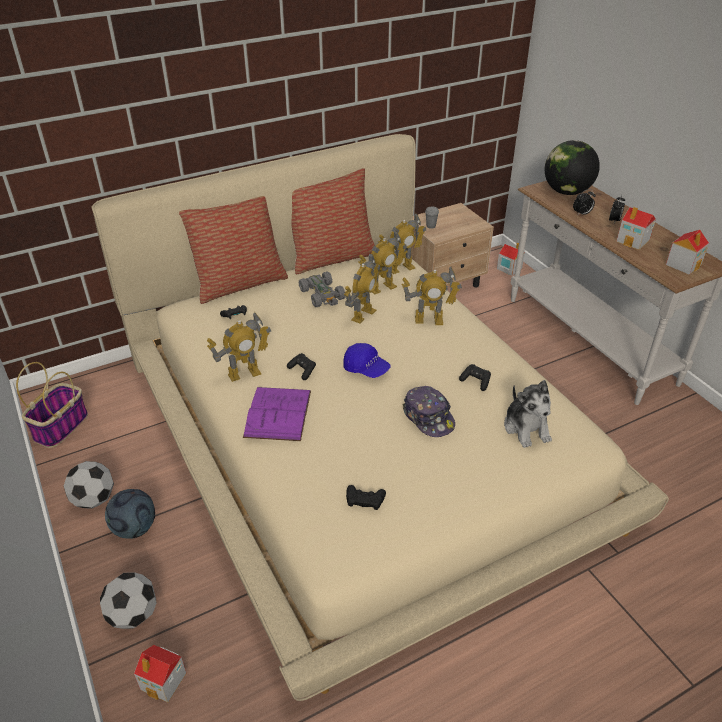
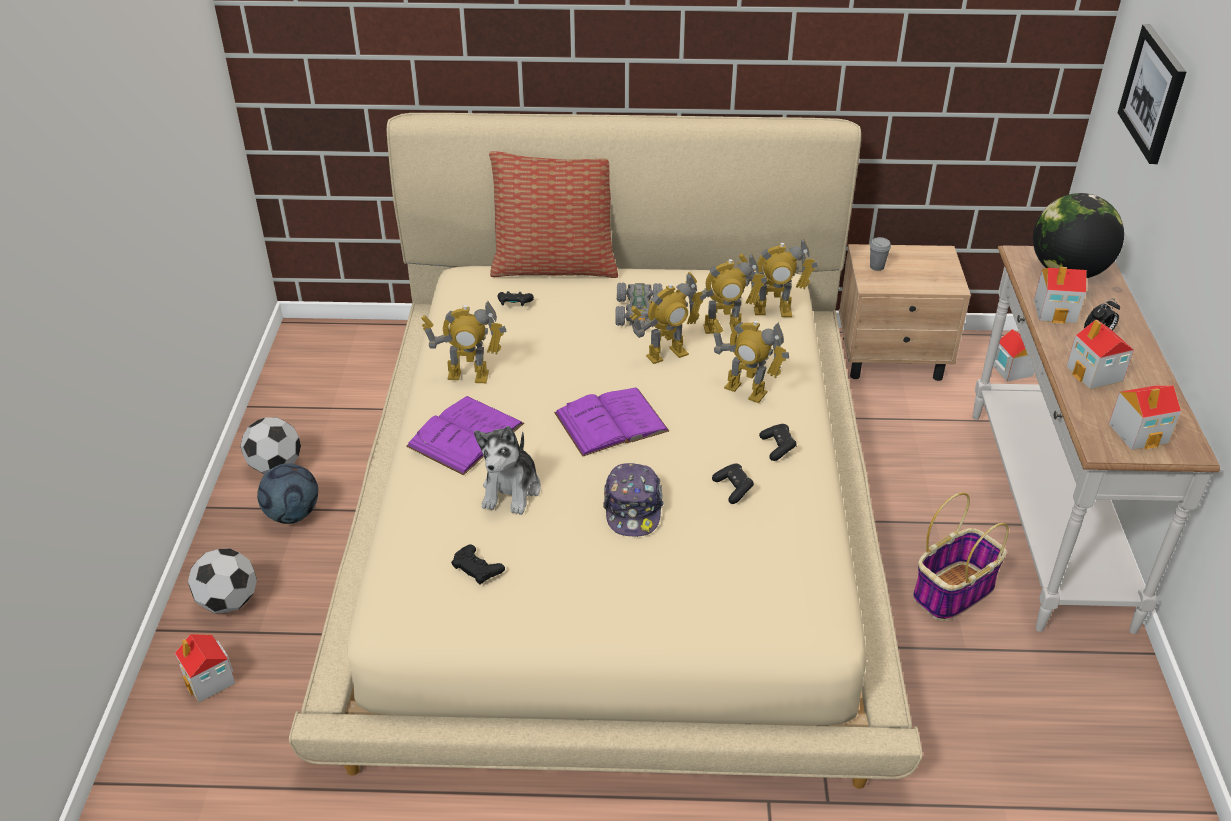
camera: 30 degrees right, 0 degrees up
basket [16,362,88,448] -> basket moved to [913,492,1009,621]
black game controller [287,353,316,380] -> black game controller moved to [759,424,797,461]
pillow [291,168,375,274] -> none
blue cap [343,343,391,378] -> purple book [554,388,669,457]
plush toy [504,380,552,448] -> plush toy moved to [474,426,541,515]
alarm clock [573,189,596,216] -> toy house [1034,267,1087,324]
none -> picture [1118,24,1186,164]

